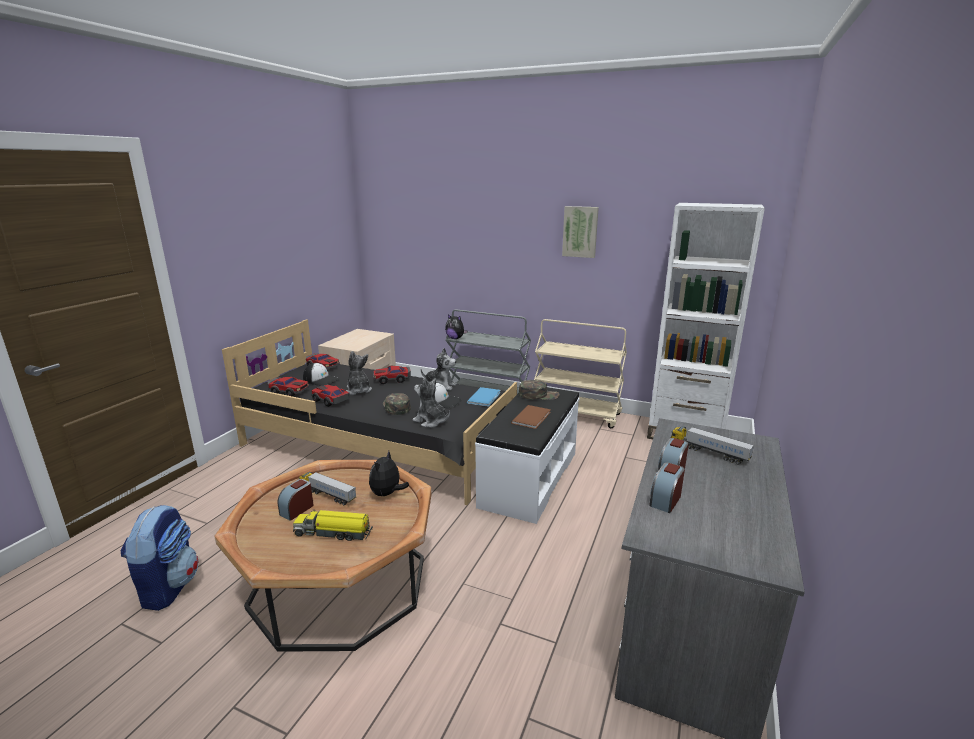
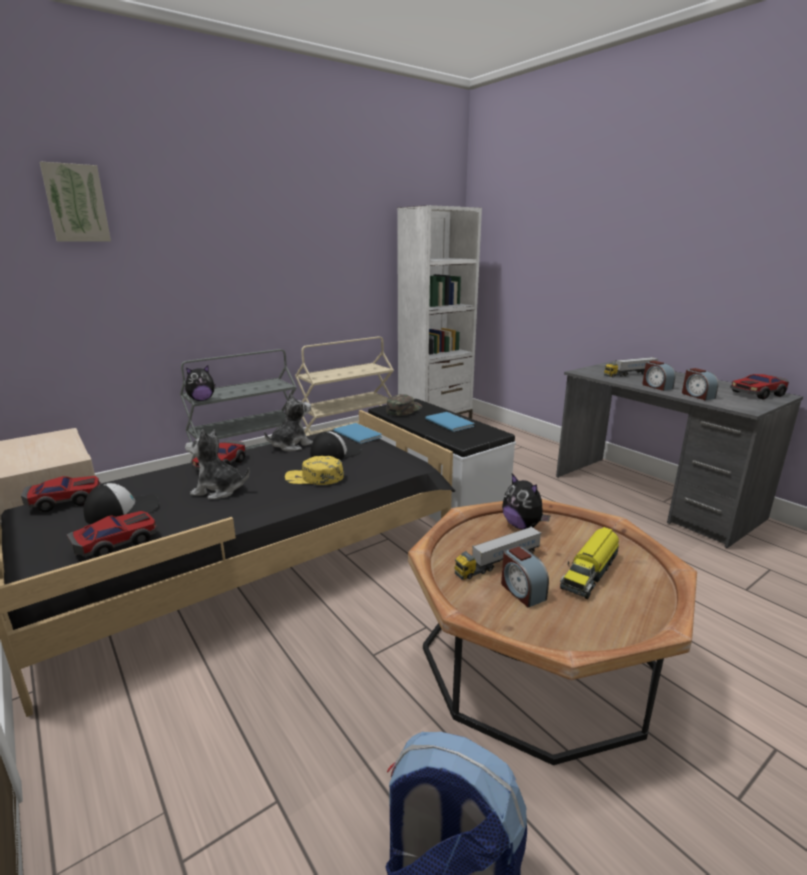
camera: 60 degrees left, 0 degrees up
toy car [311,385,350,407] -> toy car moved to [730,374,789,399]
green cap [383,393,411,415] -> yellow cap [285,456,344,485]
plush toy [412,378,450,428] -> none
brown book [511,405,551,429] -> blue book [425,412,474,432]
picture [562,206,599,258] -> picture moved to [39,161,111,242]

